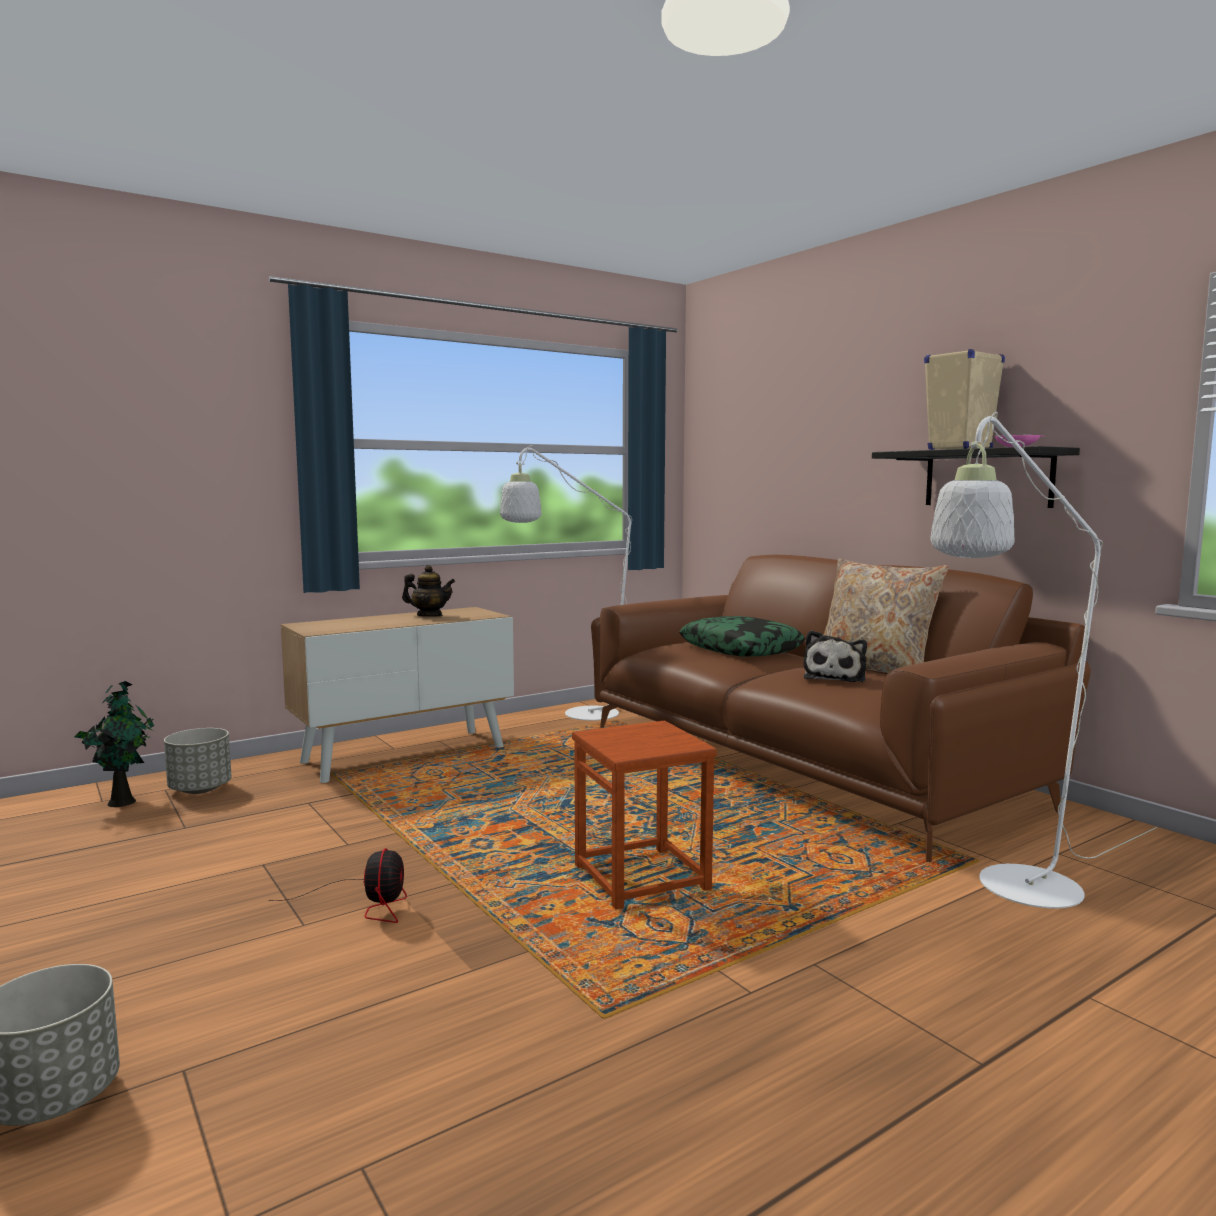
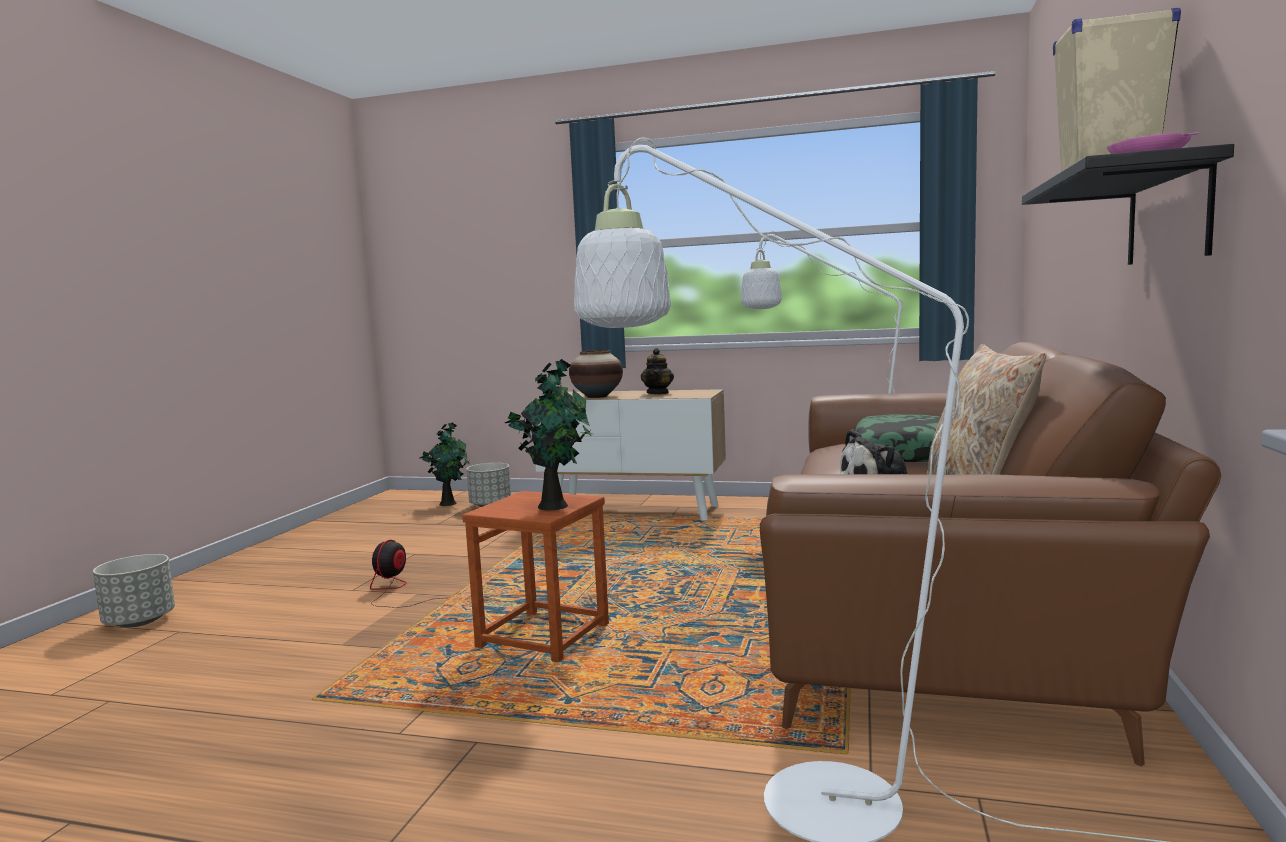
camera: 50 degrees right, 0 degrees up
fan [268,848,407,923] -> fan turned 150 degrees clockwise [370,540,442,608]
teapot [402,565,455,617] -> teapot turned 45 degrees clockwise [641,348,674,394]
none -> potted plant [505,359,592,510]
none -> vase [569,350,623,398]

